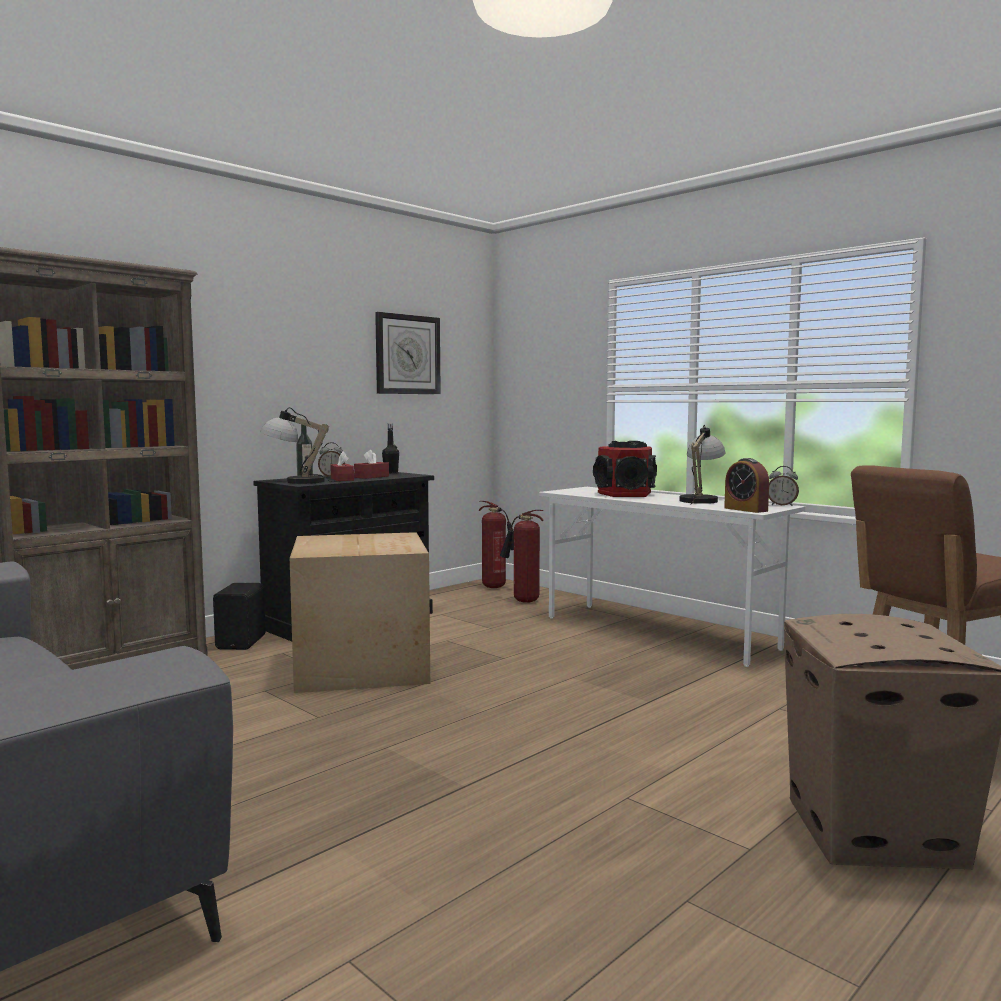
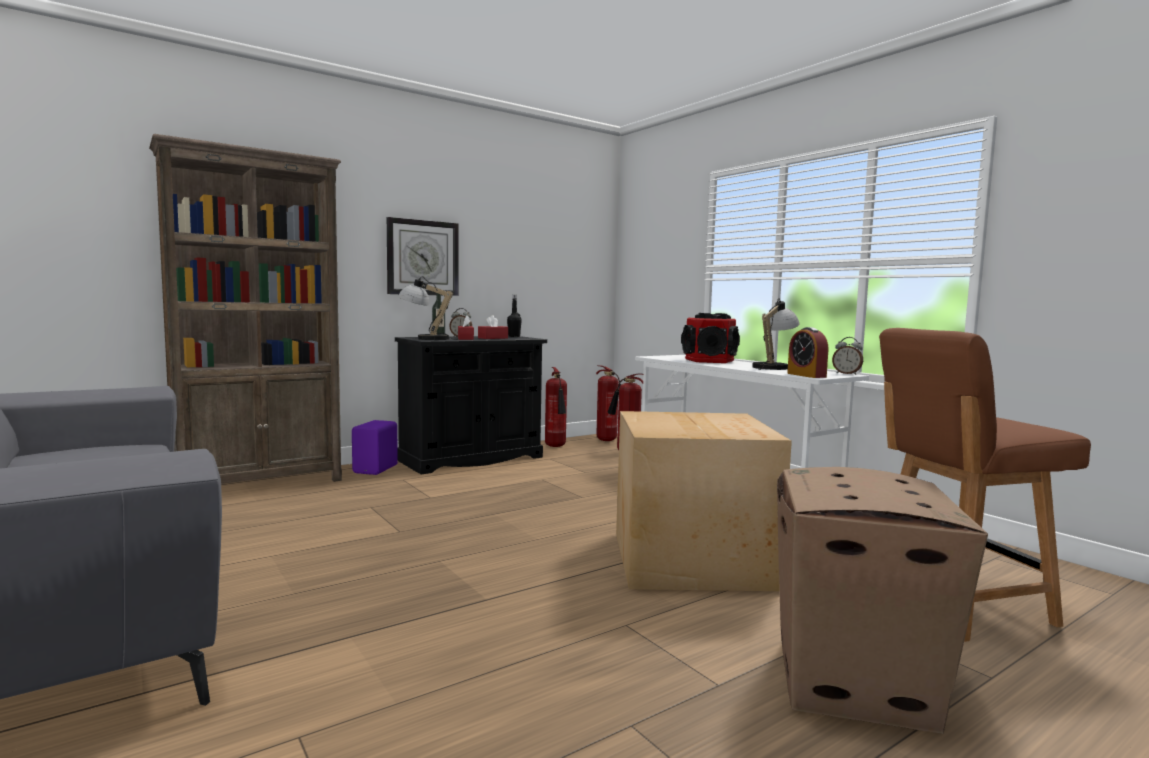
camera: 10 degrees right, 0 degrees up
black speaker [213,583,266,650] -> purple speaker [352,420,398,475]
cardboard box [290,532,430,693] -> cardboard box moved to [616,411,792,591]
wall clock [375,312,441,394] -> wall clock moved to [387,217,459,296]
none -> fire extinguisher [545,367,567,447]

